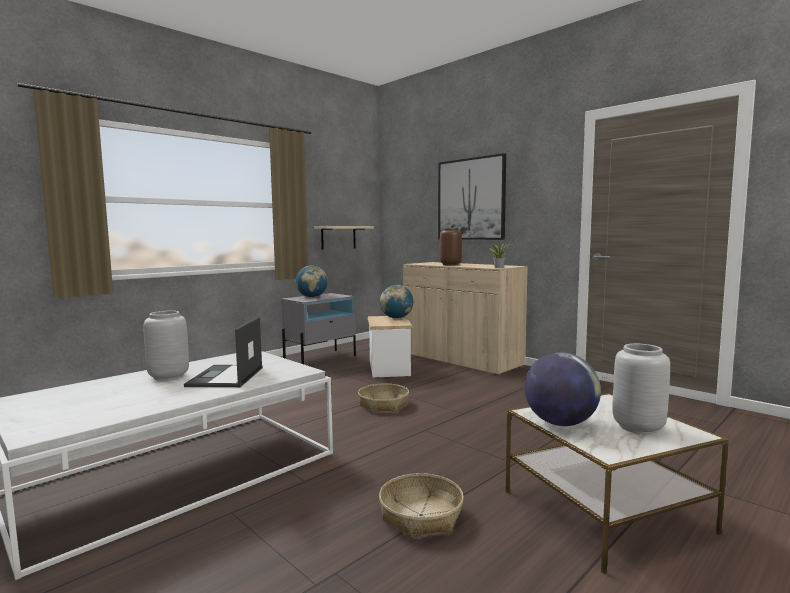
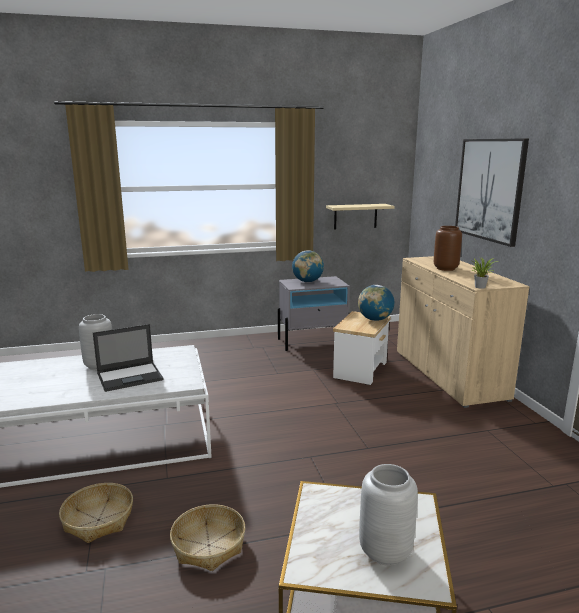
camera: 30 degrees right, 10 degrees up
laptop [184,317,263,387] -> laptop turned 150 degrees counterclockwise [93,324,164,392]
basket [358,383,409,412] -> basket moved to [59,483,133,543]
globe [524,352,601,426] -> none

